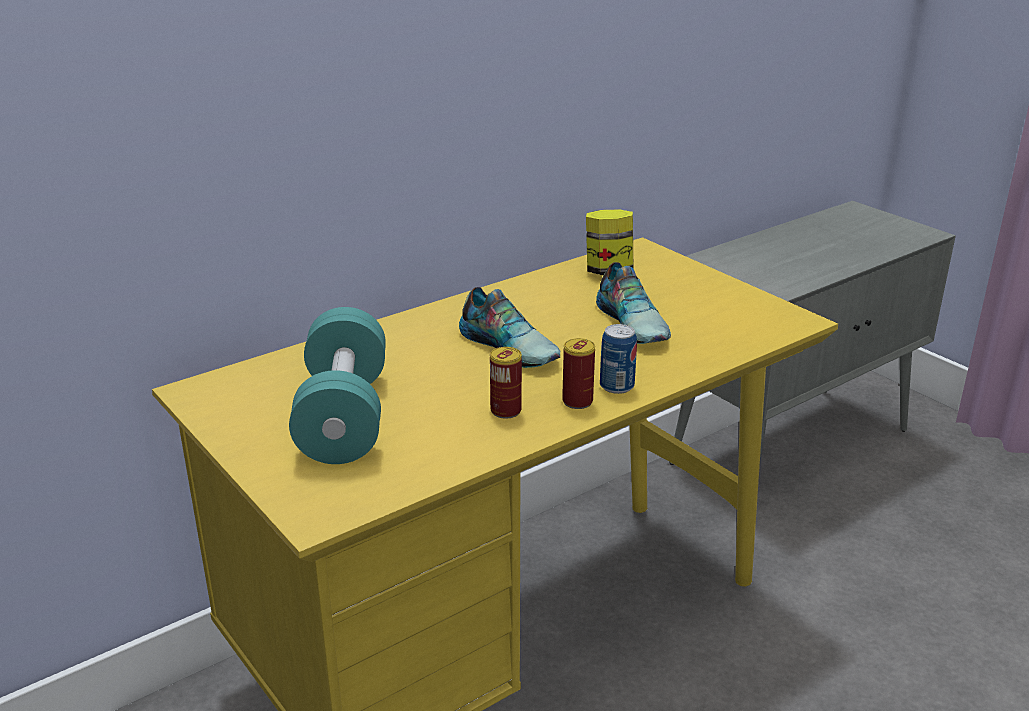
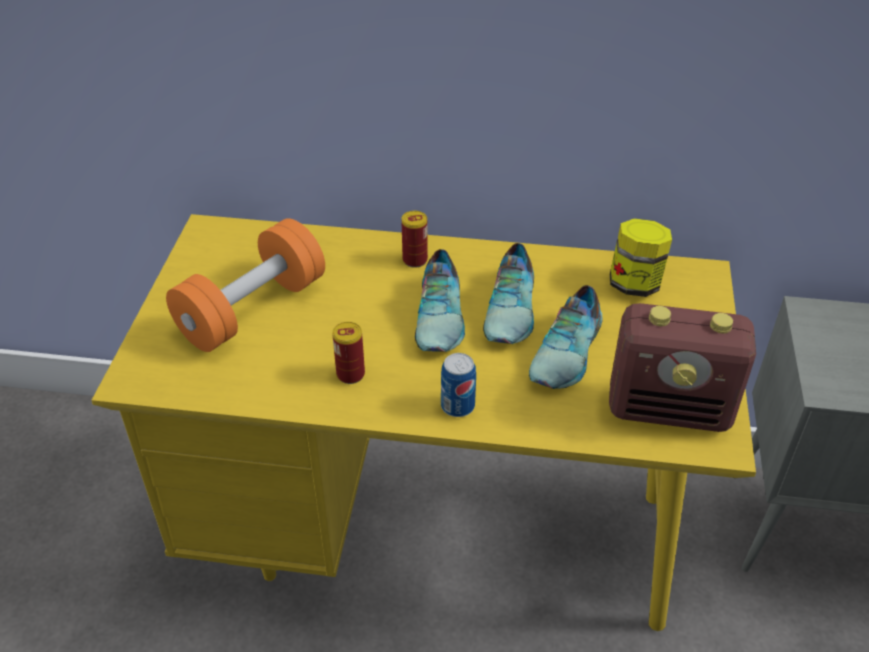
camera: 45 degrees right, 15 degrees up
turquoise dumbbell [289,307,386,464] -> orange dumbbell [166,218,325,352]
can [562,338,595,409] -> can moved to [401,211,428,268]
none -> shoe [483,243,534,344]
none -> radio [609,303,756,432]

